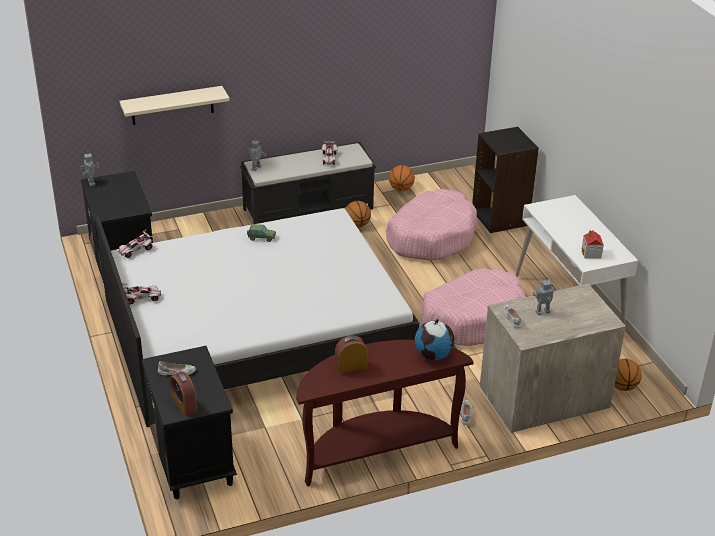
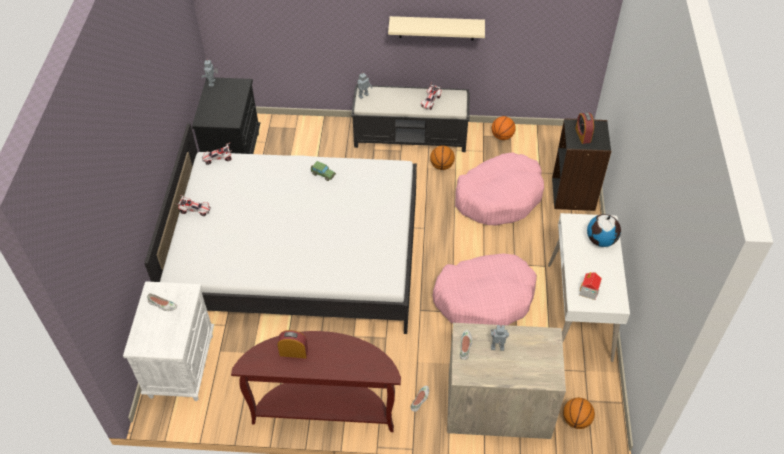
camera: 25 degrees right, 15 degrees up
beige shelf [120,86,230,125] -> beige shelf moved to [388,16,485,41]
black nightstand [141,346,237,499] -> white nightstand [123,281,214,401]
alarm clock [170,372,197,416] -> alarm clock moved to [575,112,594,144]
globe [415,319,455,360] -> globe moved to [587,214,621,247]

